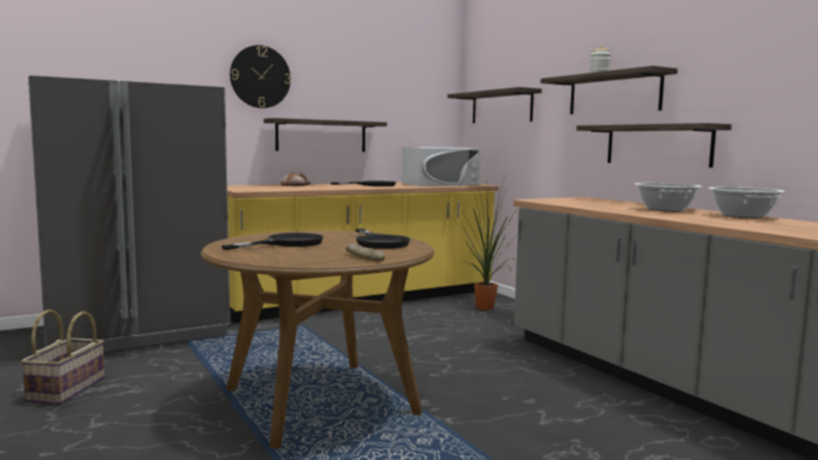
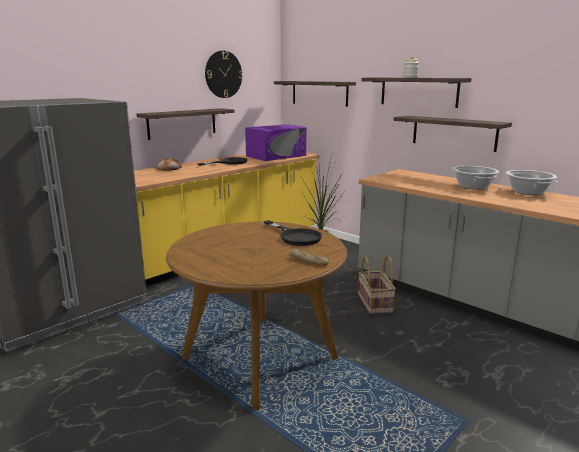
camera: 15 degrees left, 10 degrees up
basket [21,309,105,405] -> basket moved to [358,255,396,314]
black frying pan [221,233,324,250] -> none
wall clock [230,45,291,108] -> wall clock moved to [205,51,243,98]
white microwave [402,147,480,186] -> purple microwave [245,124,306,161]

